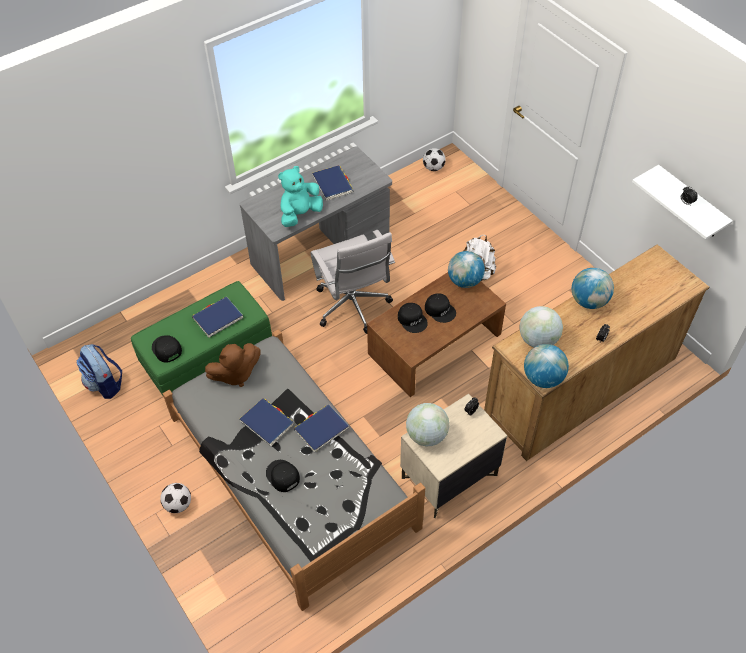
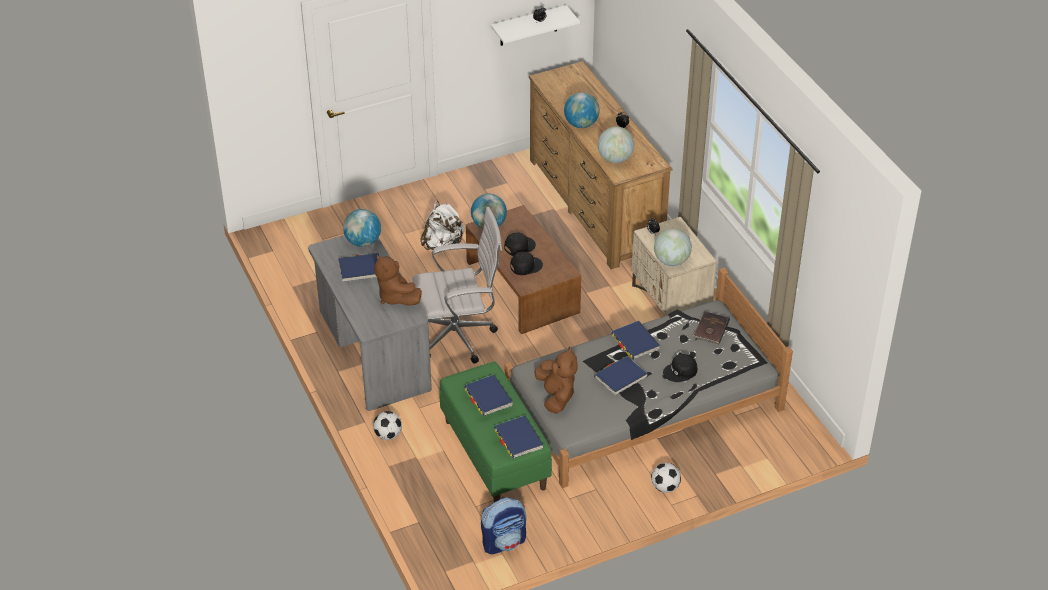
camera: 80 degrees left, 10 degrees down
black cap [152,335,182,363] -> blue book [494,415,543,458]
turquoise plush toy [278,166,323,227] -> brown plush toy [374,254,422,306]
football [423,148,446,171] -> football moved to [373,411,402,440]
globe [524,344,569,388] -> globe moved to [343,209,381,247]
none -> brown book [691,311,730,345]

